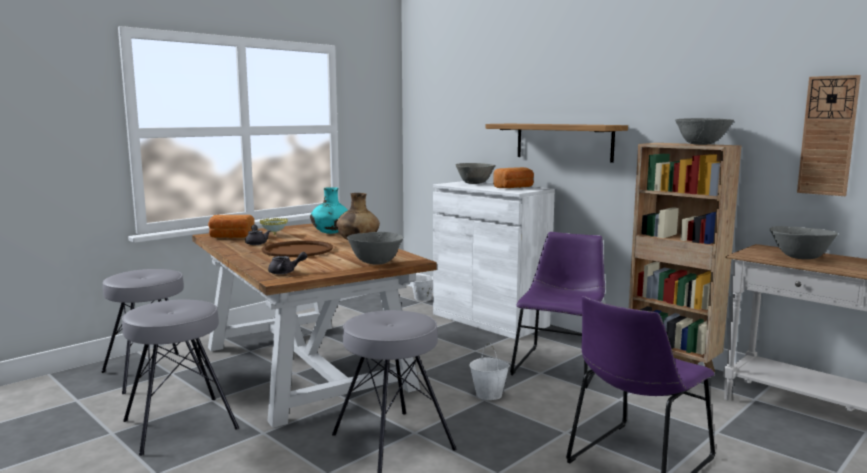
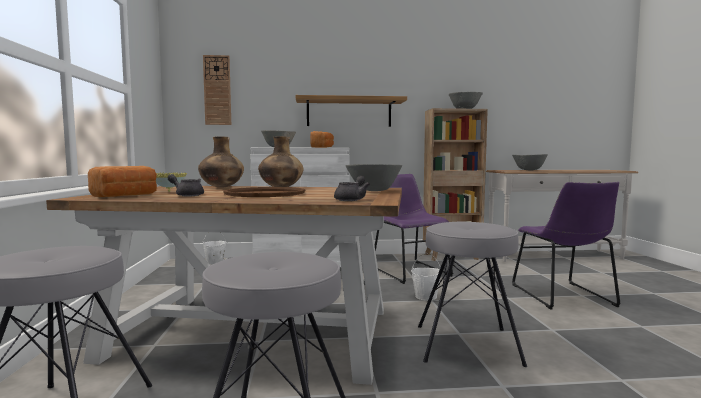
camera: 50 degrees left, 5 degrees down
turquoise vase [310,187,348,234] -> brown vase [198,136,244,188]
wall clock [797,75,861,196] -> wall clock moved to [203,55,231,125]

